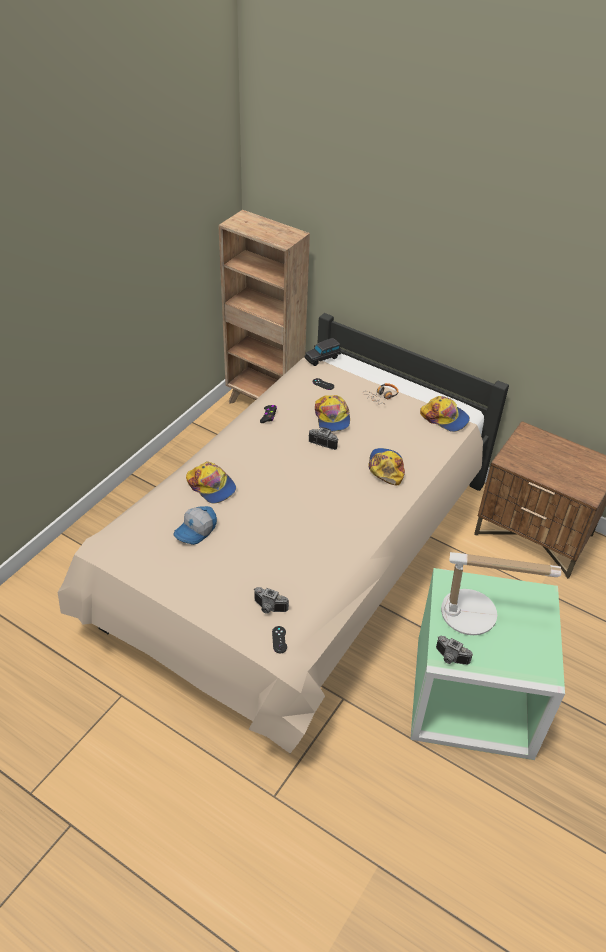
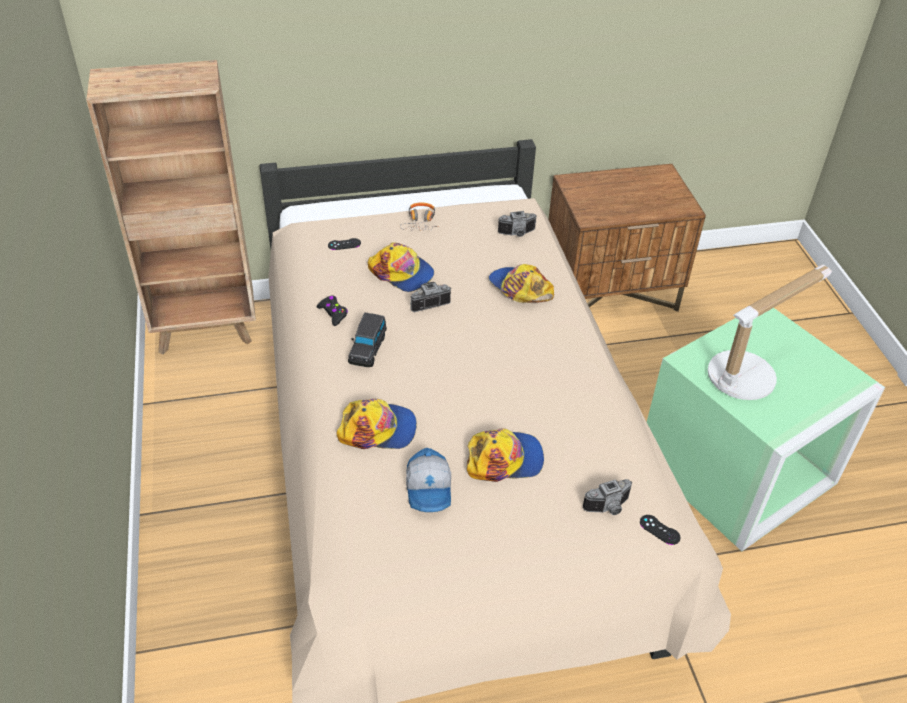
camera: 45 degrees left, 0 degrees up
black toy car [305,338,341,366] -> black toy car moved to [348,313,387,367]
cap [420,396,470,432] -> cap moved to [467,428,544,482]
camera [436,636,473,665] -> camera moved to [498,211,537,237]

